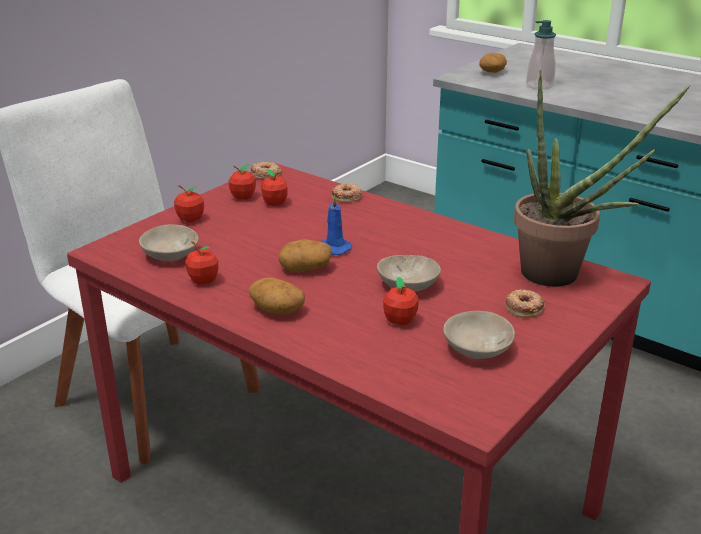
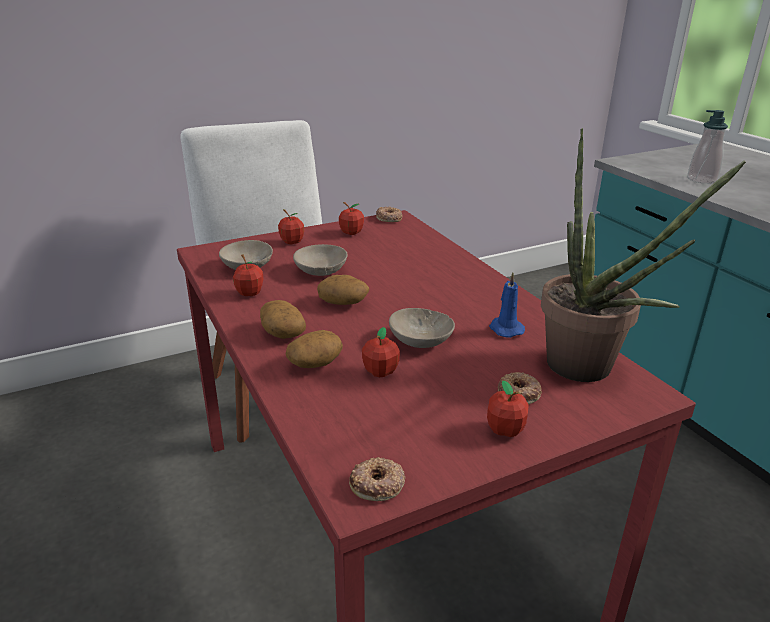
camera: 25 degrees right, 0 degrees up
apple [261,170,288,206] -> apple moved to [487,380,529,437]
blue candle [320,195,352,255] -> blue candle moved to [489,272,525,338]
donut [331,183,362,202] -> donut moved to [349,457,406,501]
beige bowl [443,311,515,359] -> beige bowl moved to [293,244,348,276]
potato [479,53,507,73] -> potato moved to [286,330,343,368]

